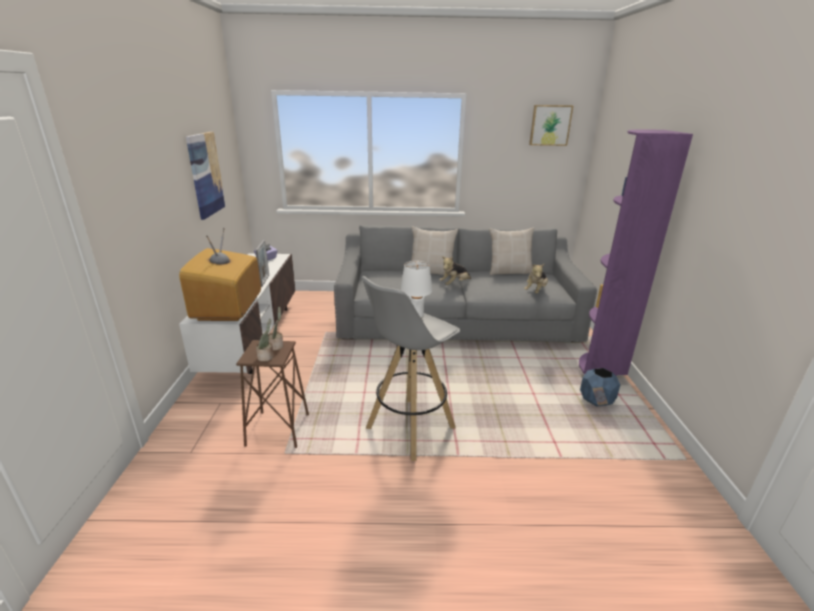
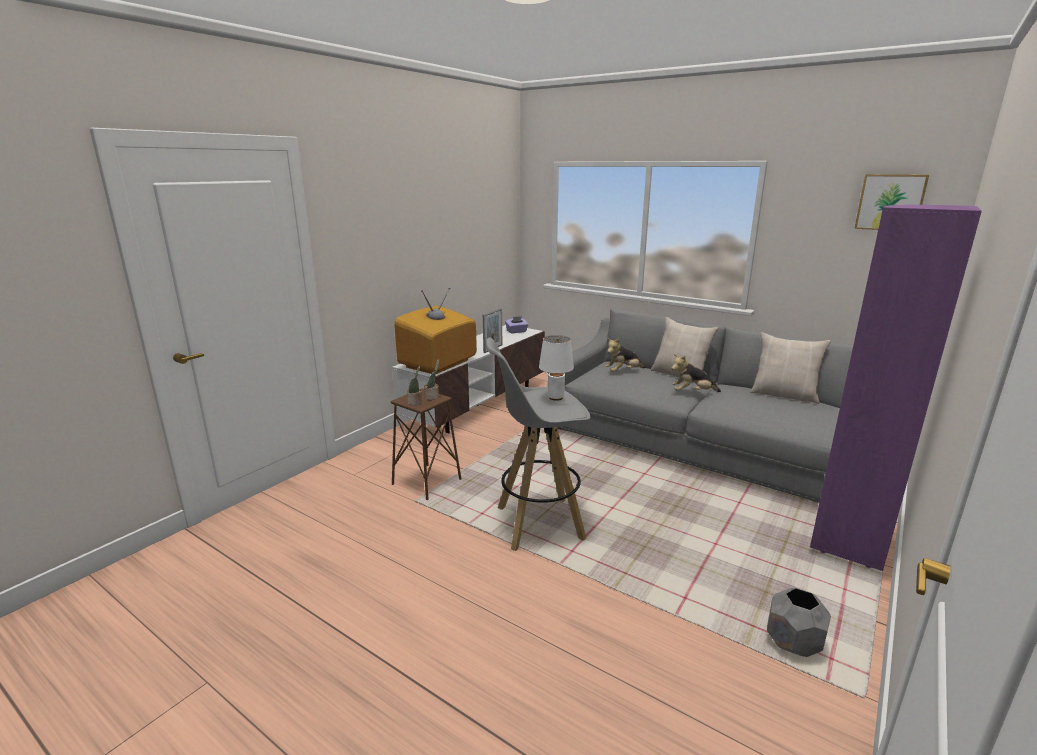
camera: 35 degrees right, 5 degrees down
picture [186,132,226,220] -> none
plush toy [524,264,548,293] -> plush toy moved to [605,338,645,372]
blue planter [580,368,620,406] -> none
none -> grey planter [767,588,831,657]

